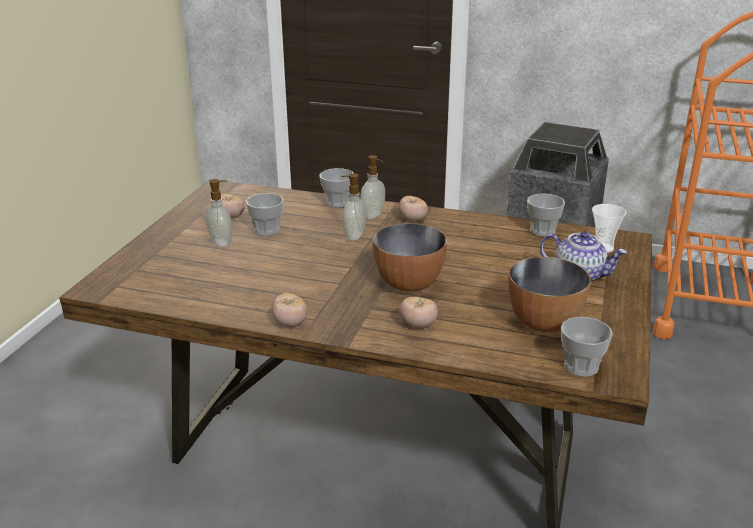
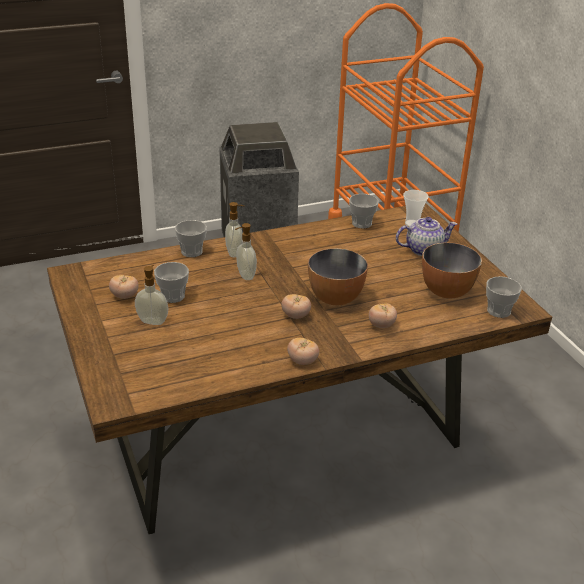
camera: 40 degrees left, 5 degrees up
tomato [399,196,428,221] -> tomato moved to [281,294,311,319]

